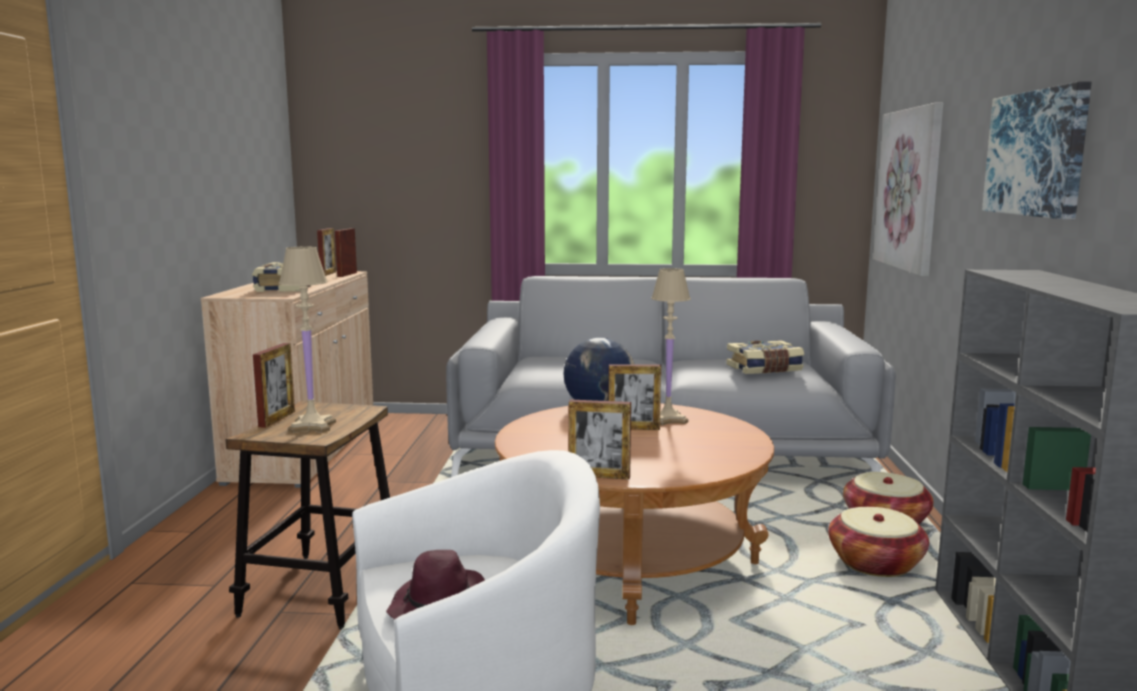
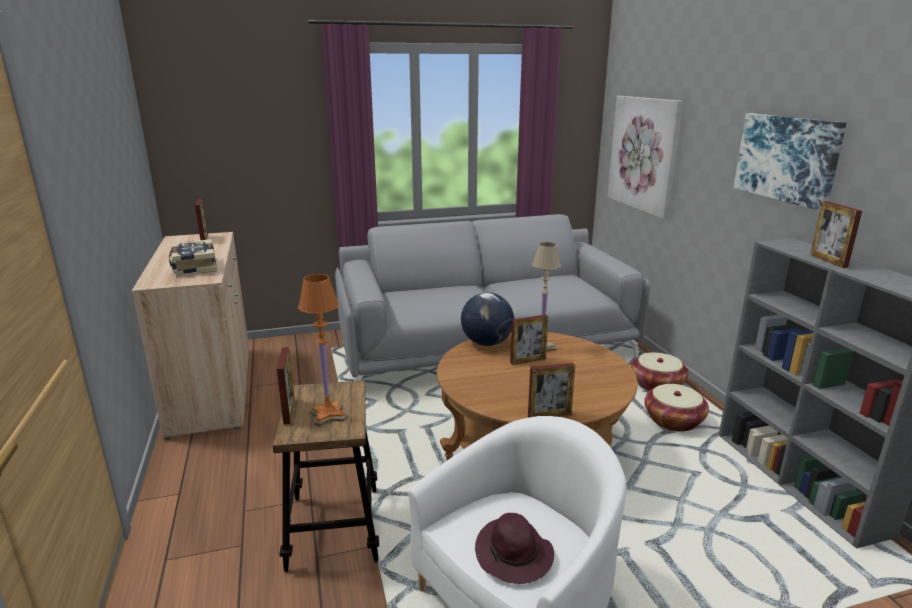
camera: 20 degrees left, 10 degrees up
beige table lamp [279,247,336,433] -> orange table lamp [298,274,348,427]
picture frame [335,228,357,277] -> picture frame moved to [810,201,862,268]
book [726,340,804,374] -> none

